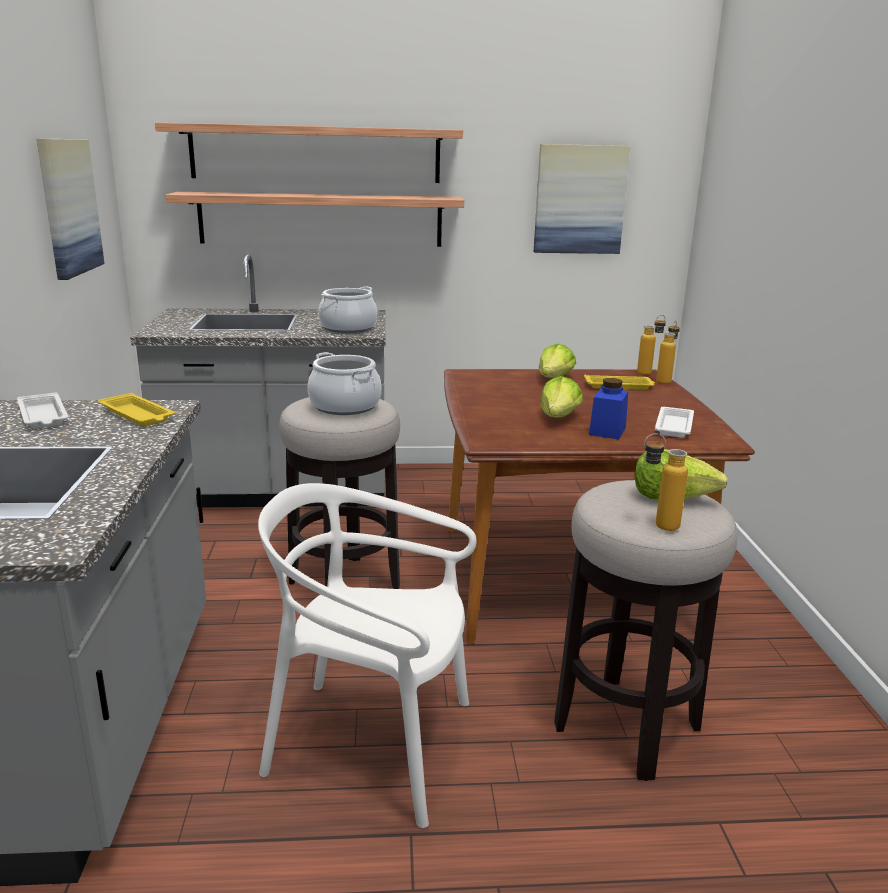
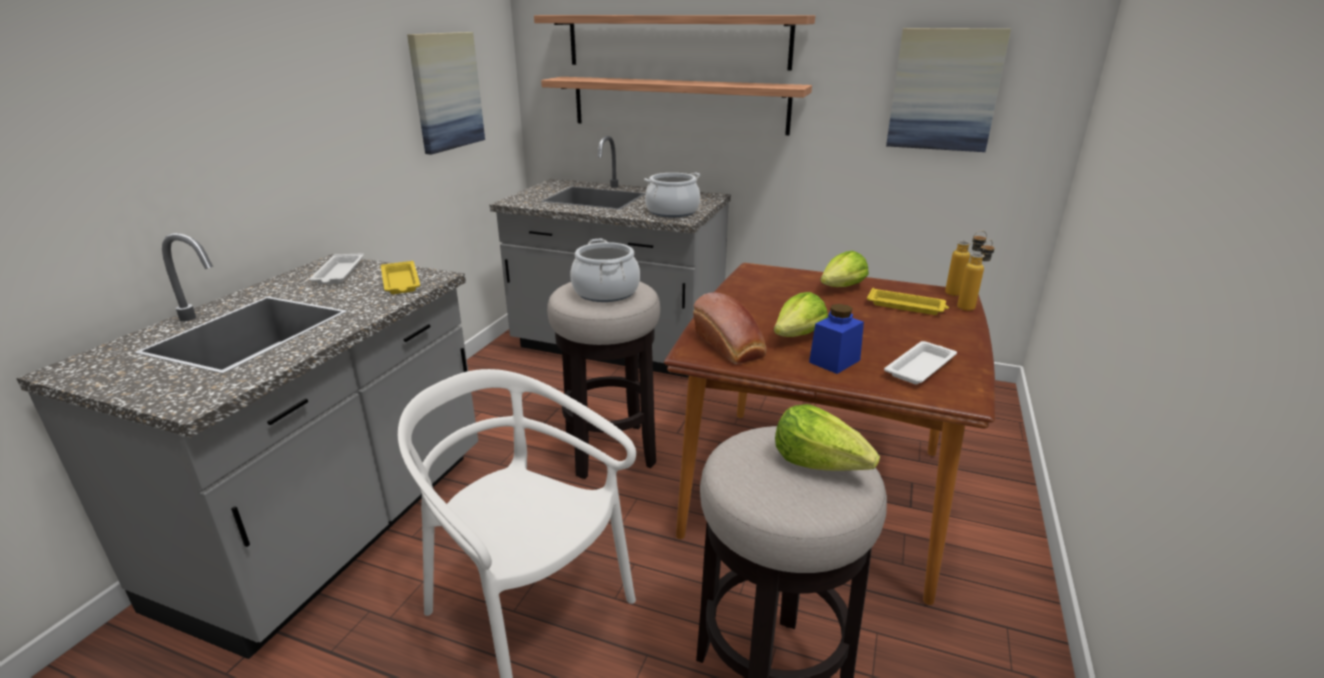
camera: 25 degrees right, 5 degrees up
bottle [644,433,688,531] -> none
none -> bread [693,292,767,364]

